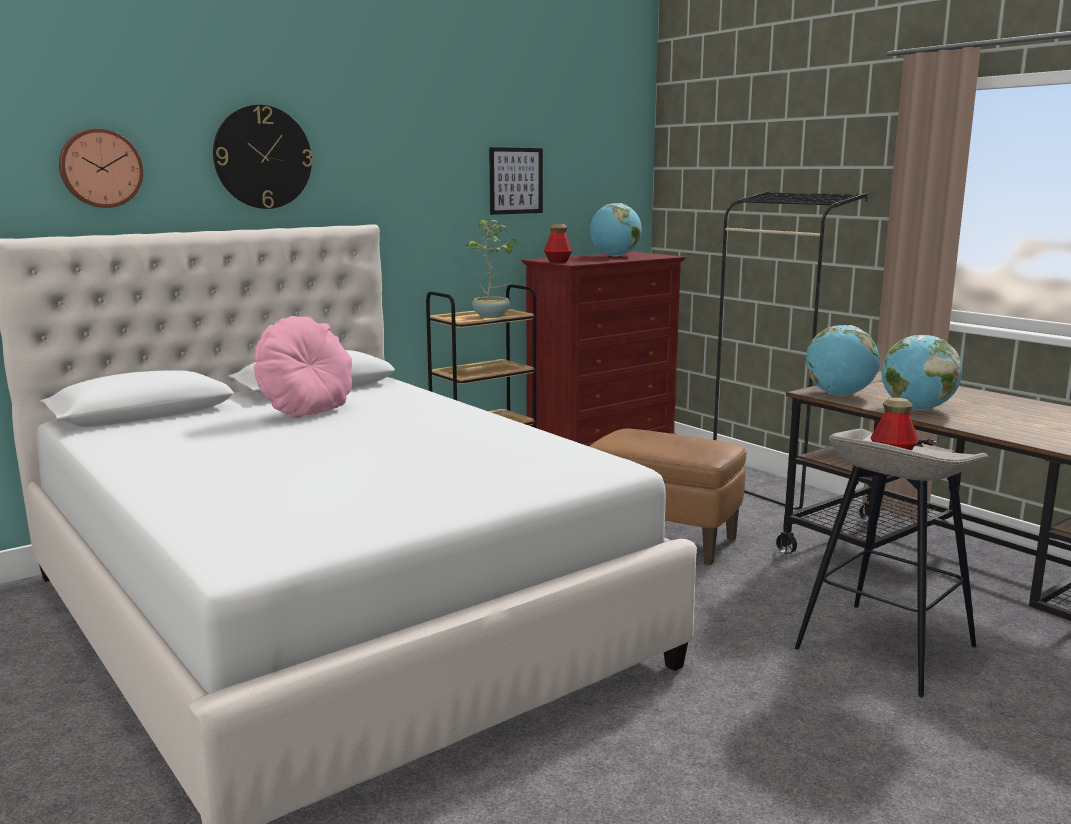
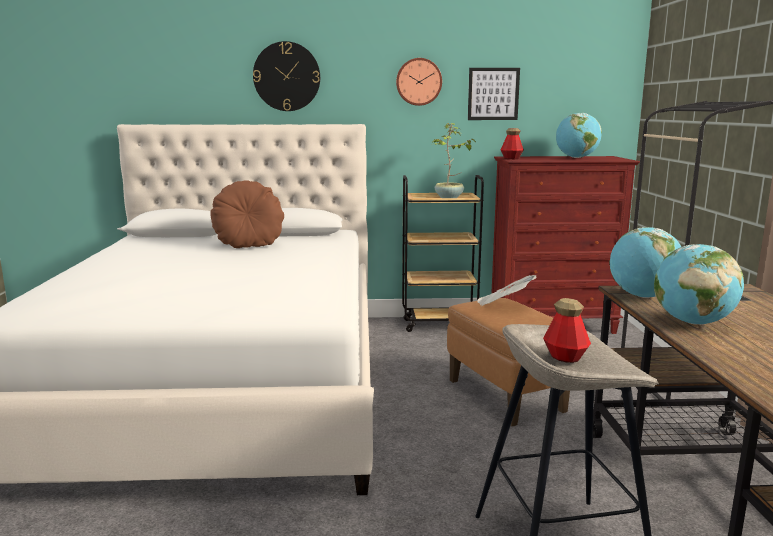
camera: 35 degrees right, 0 degrees up
wall clock [59,128,143,208] -> wall clock moved to [396,58,442,106]
pink pillow [254,316,352,418] -> brown pillow [211,180,284,248]
none -> newspaper [477,275,536,306]

